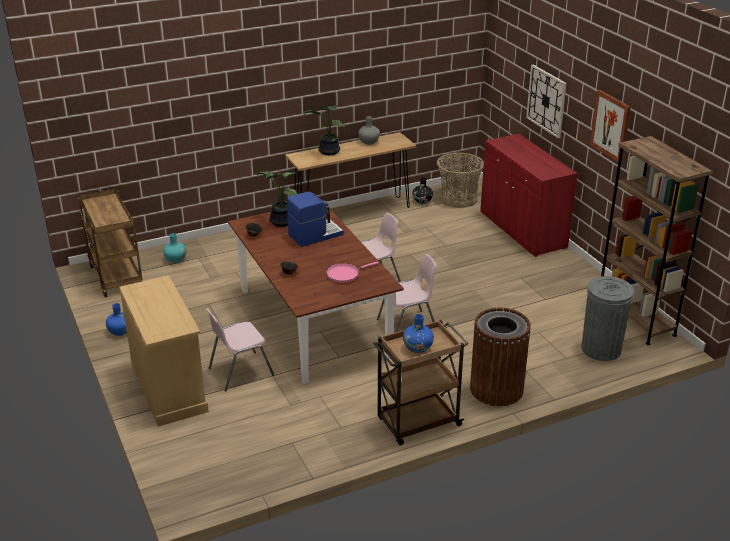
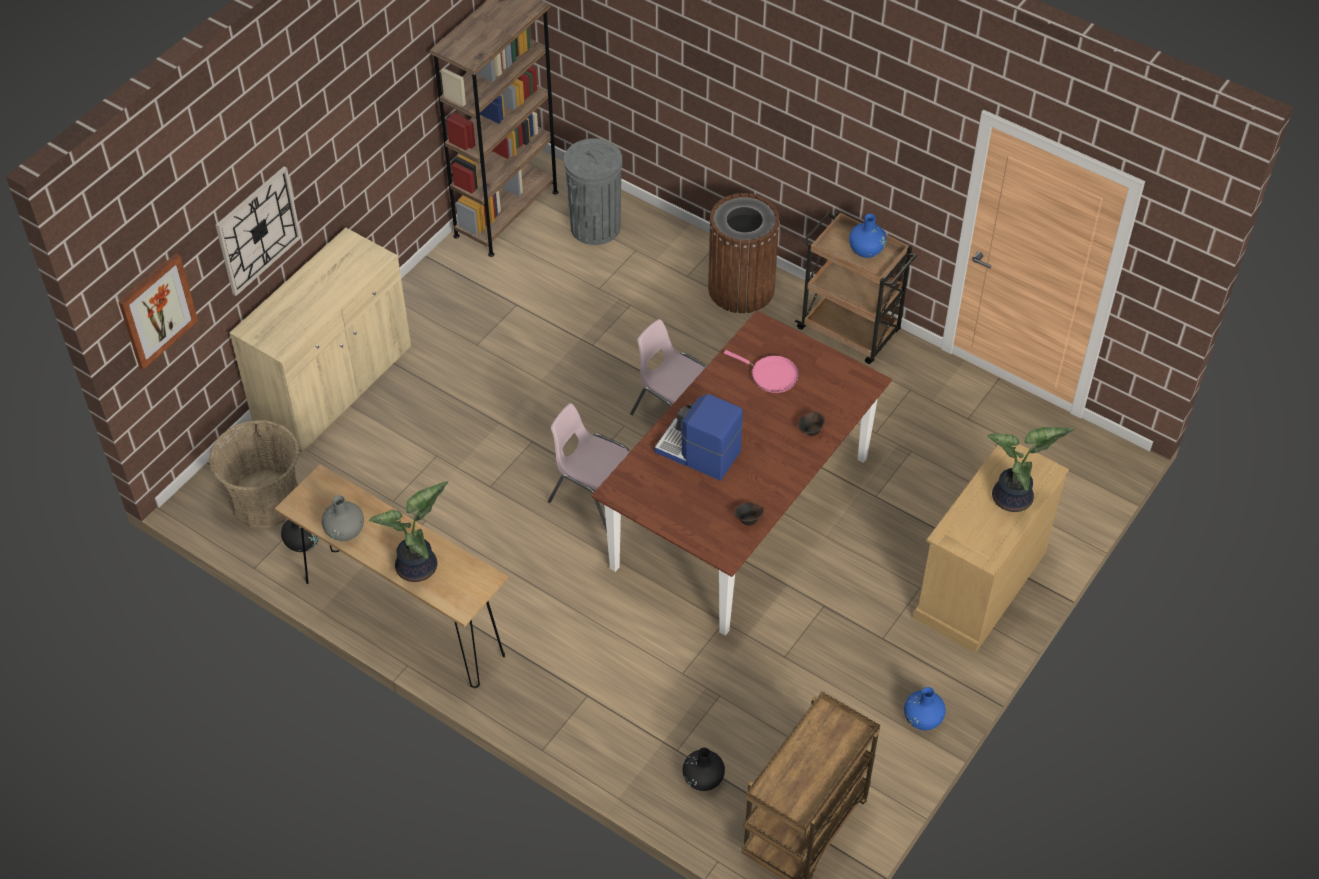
camera: 120 degrees left, 20 degrees up
turquoise vase [163,233,186,263] -> black vase [683,747,725,791]
pink chair [206,308,275,391] -> none
potted plant [257,171,300,227] -> potted plant moved to [987,427,1074,512]
red cabinet [480,134,578,257] -> beige cabinet [229,228,411,452]
picture [590,90,631,163] -> picture moved to [118,253,198,370]

